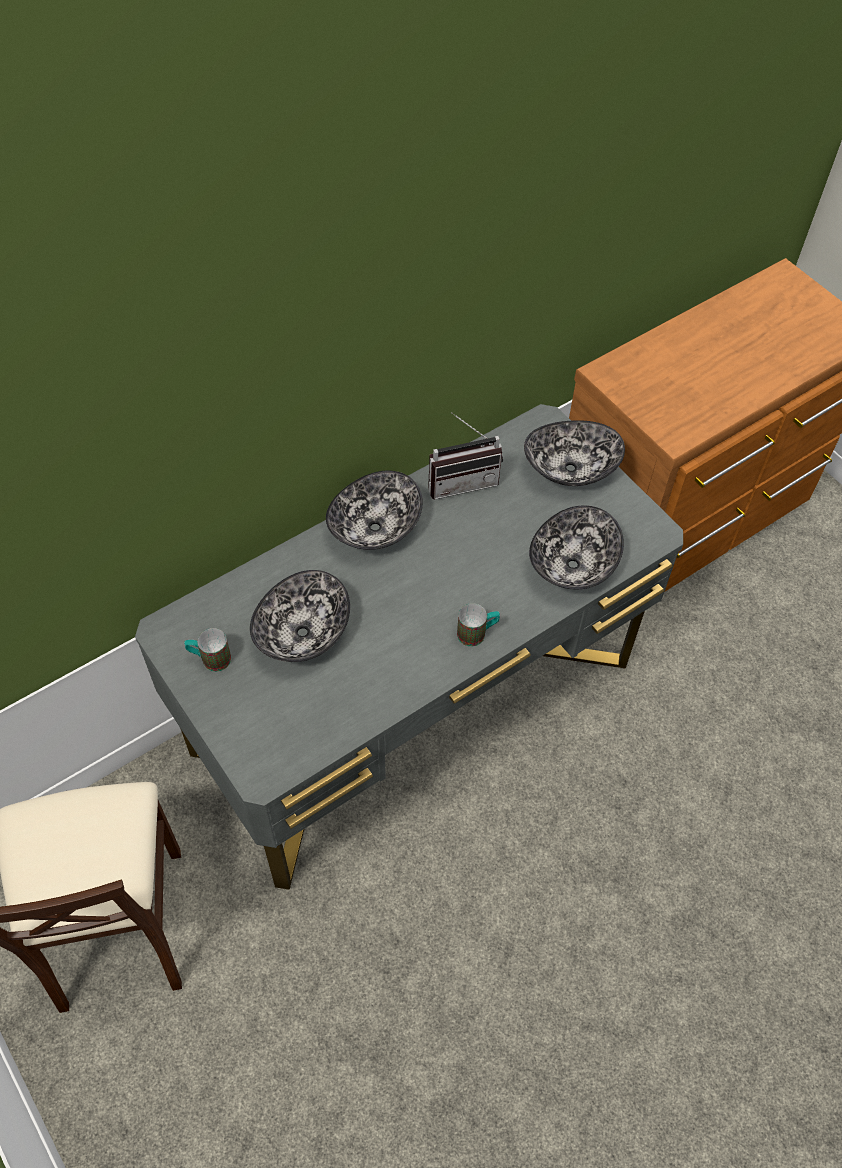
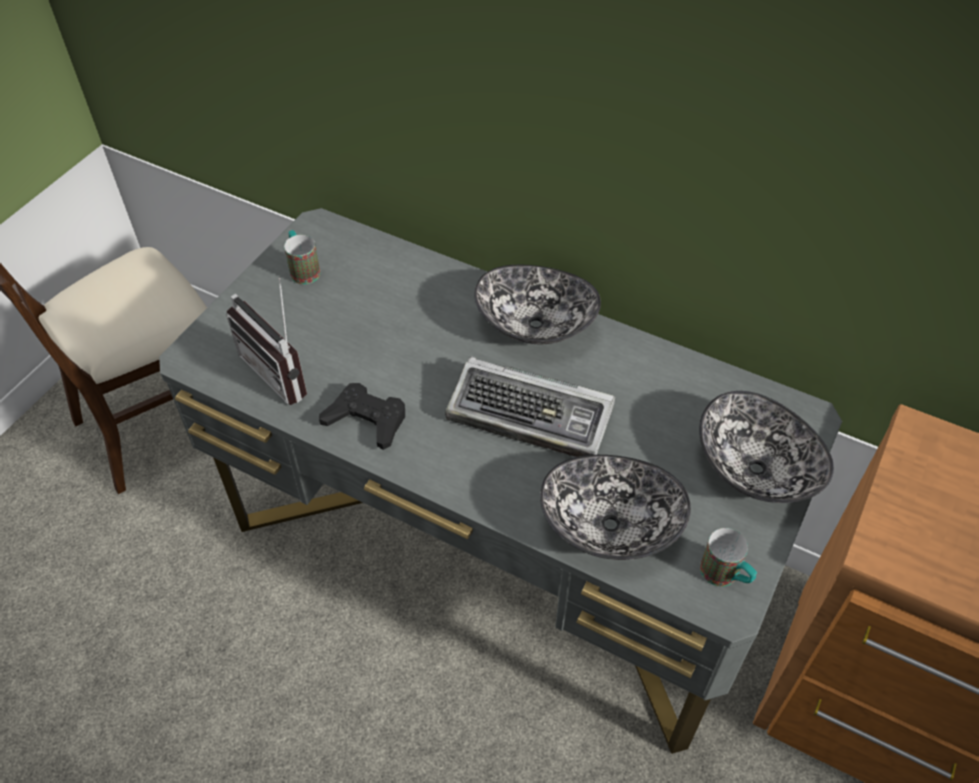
camera: 65 degrees right, 5 degrees down
bowl [250,570,350,662] -> none
radio [428,412,503,500] -> radio moved to [226,278,307,405]
mug [457,603,500,646] -> mug moved to [700,528,757,587]
none -> black game controller [319,383,405,450]
none -> keyboard [445,356,615,457]

